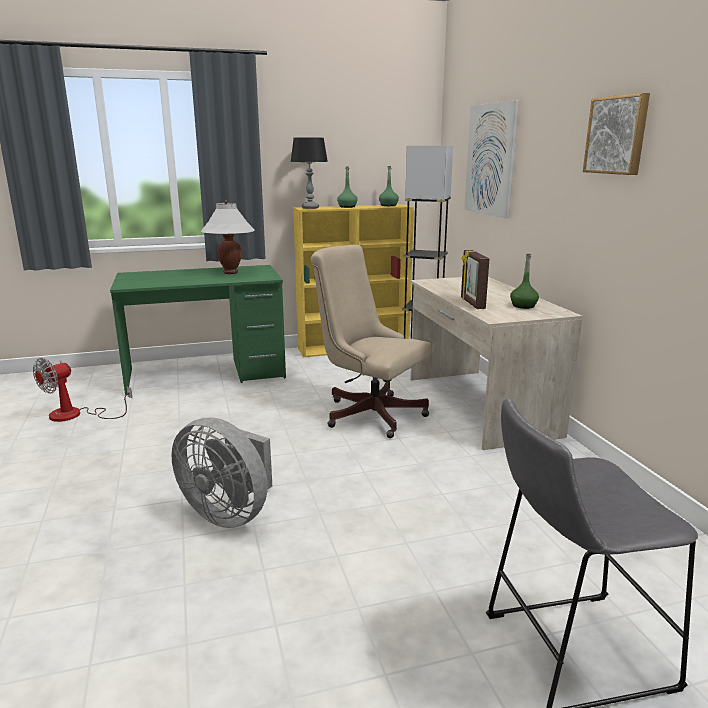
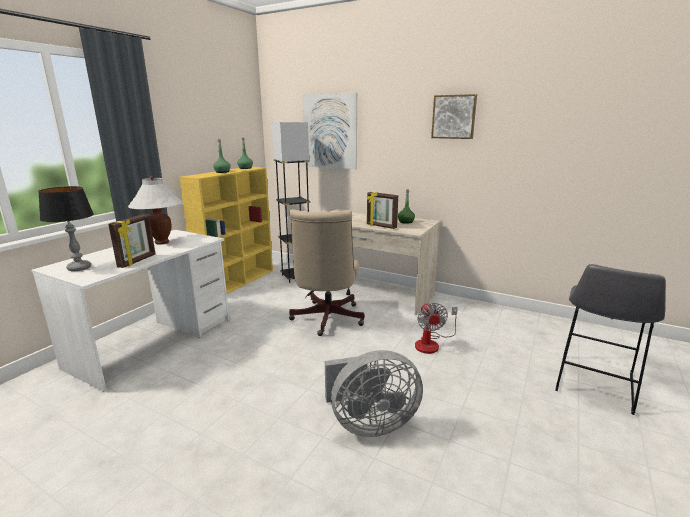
camera: 45 degrees left, 0 degrees up
fan [33,358,132,422] -> fan moved to [415,302,458,354]
green desk [110,265,286,395] -> white desk [31,230,229,392]
table lamp [291,138,328,209] -> table lamp moved to [38,186,94,271]
beige office chair [311,245,431,438] -> beige office chair turned 75 degrees counterclockwise [289,209,365,336]
none -> picture frame [108,214,155,268]

